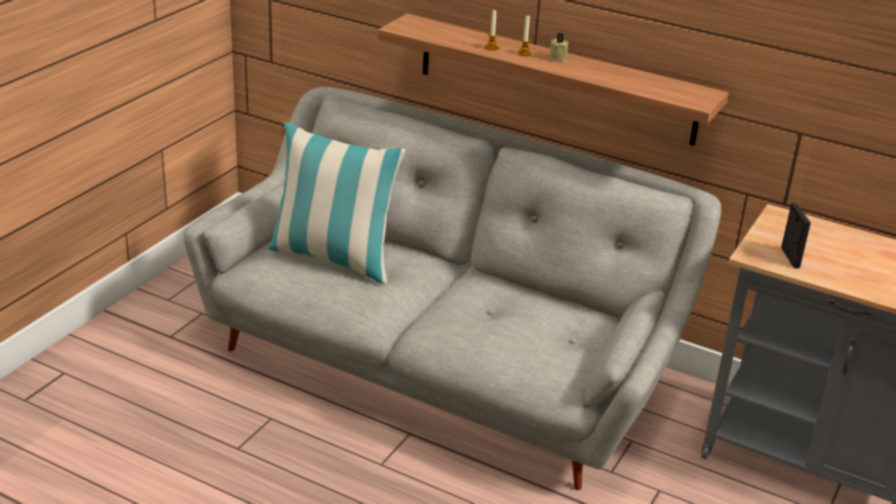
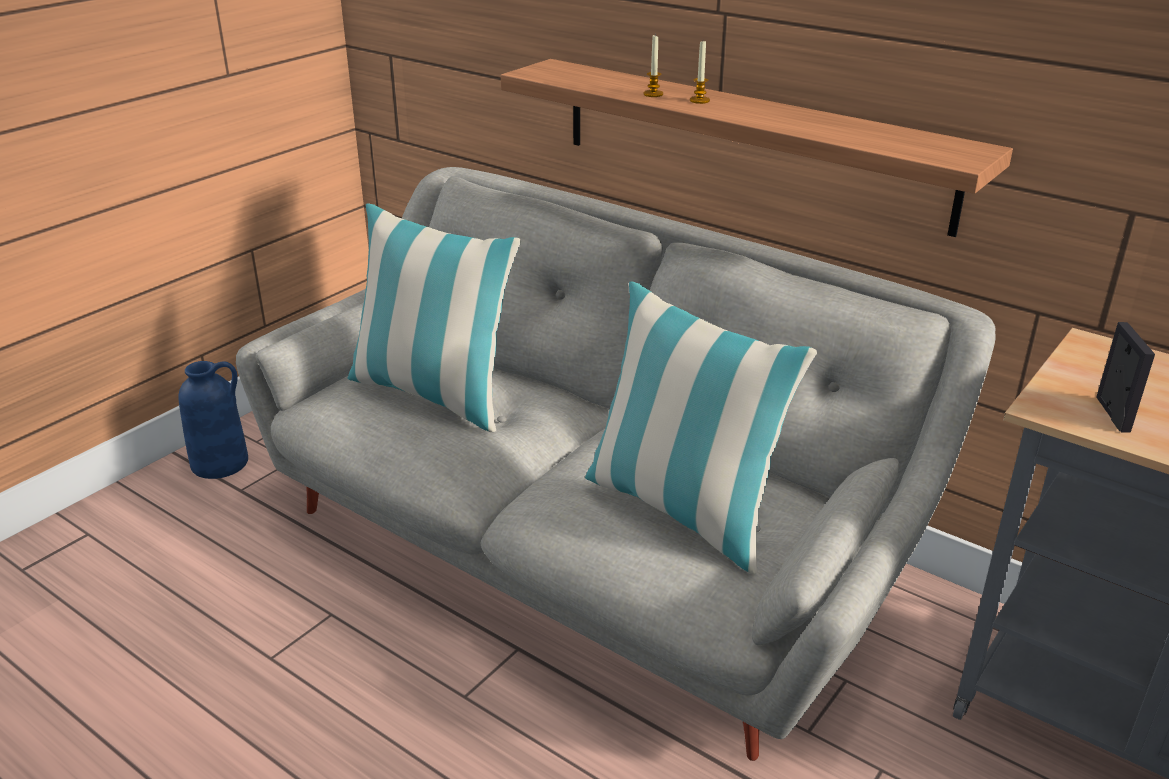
camera: 10 degrees right, 0 degrees up
beige candle [550,33,568,62] -> none
none -> blue vase [178,361,248,479]
none -> pillow [585,281,817,574]

